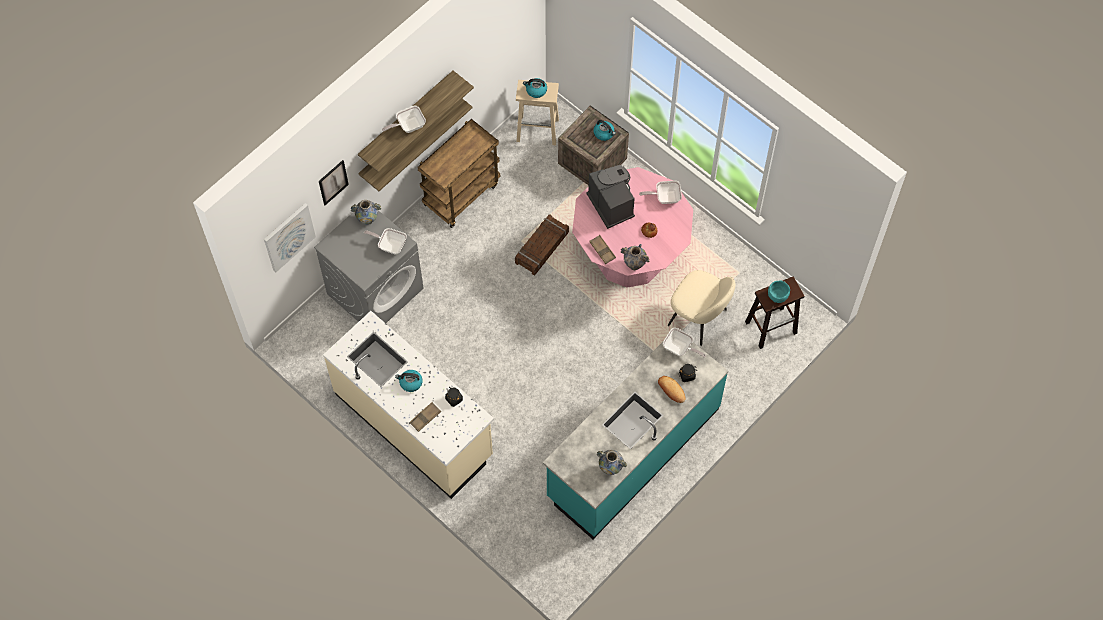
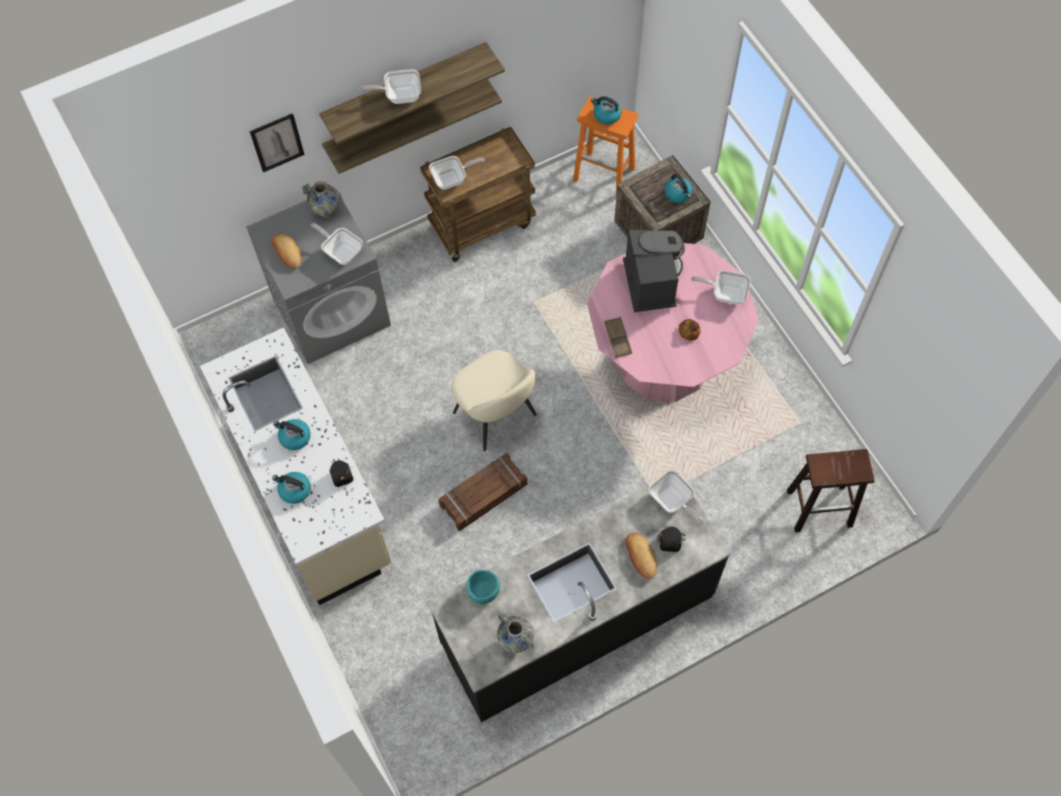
camera: 20 degrees right, 0 degrees up
picture [264,203,316,272] -> none
brown tray [409,402,441,432] -> kettle [272,472,311,504]
crate [515,215,569,275] -> crate moved to [438,453,528,531]
beige stool [516,80,559,145] -> orange stool [573,97,639,196]
turquoise counter [543,342,728,539] -> black counter [427,486,730,722]
vase [621,244,650,270] -> none
beige chair [668,270,735,346] -> beige chair moved to [451,350,537,451]
turquoise bowl [768,281,790,303] -> turquoise bowl moved to [466,570,500,605]
none -> bread [272,233,302,268]
none -> frying pan [429,156,485,190]

